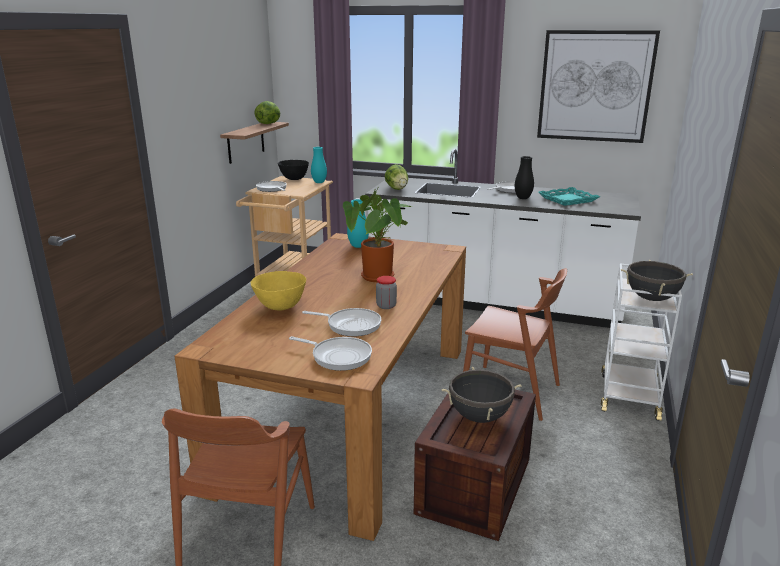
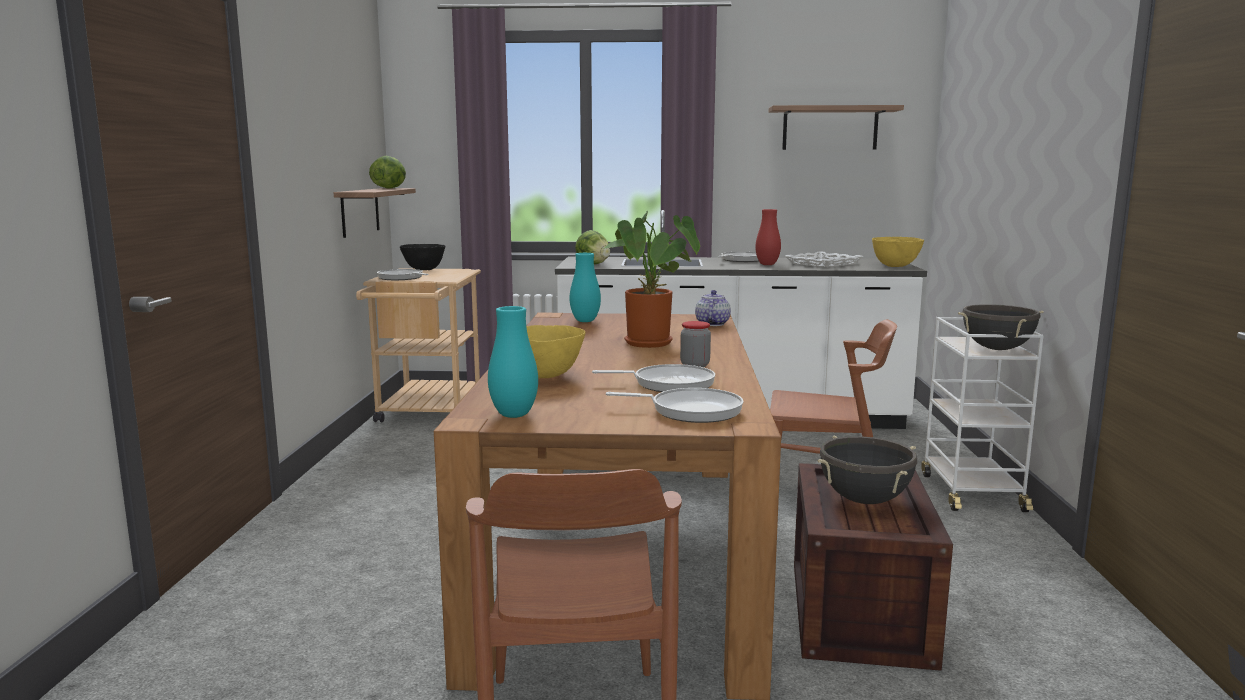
camera: 15 degrees left, 10 degrees down
turquoise vase [311,147,327,183] -> turquoise vase moved to [488,306,538,418]
black vase [515,156,534,199] -> red vase [755,209,781,265]
picture [537,30,660,143] -> shelf [769,105,904,150]
turquoise tray [538,187,600,206] -> white tray [785,251,864,268]
none -> teapot [695,290,731,326]
none -> yellow bowl [872,237,924,267]

